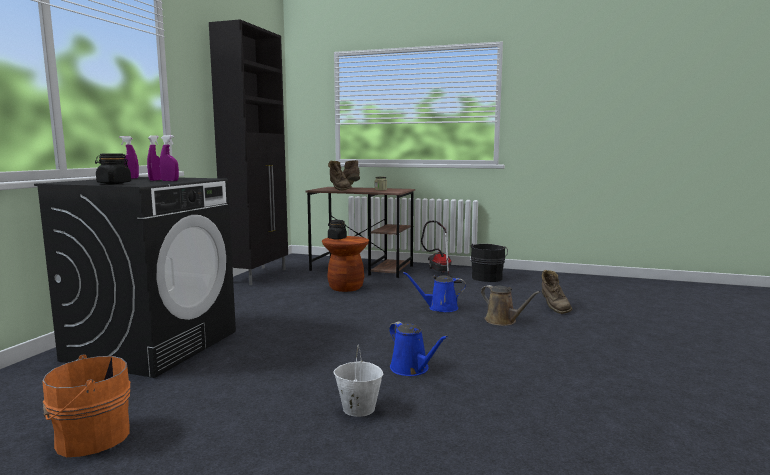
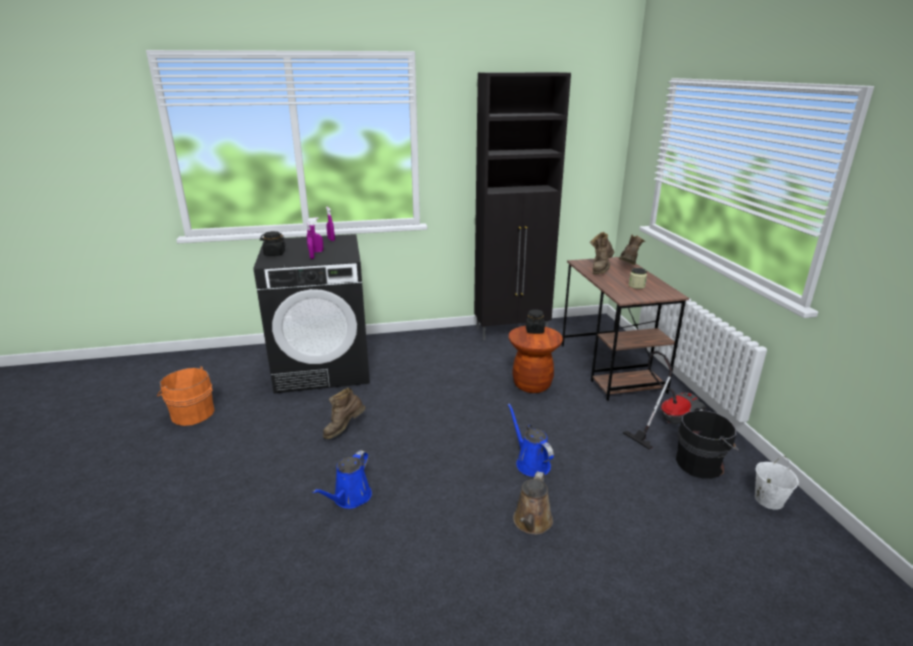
camera: 60 degrees right, 15 degrees up
white bucket [333,345,383,417] -> white bucket moved to [755,456,799,510]
brown boot [542,270,572,314] -> brown boot moved to [323,388,366,439]

